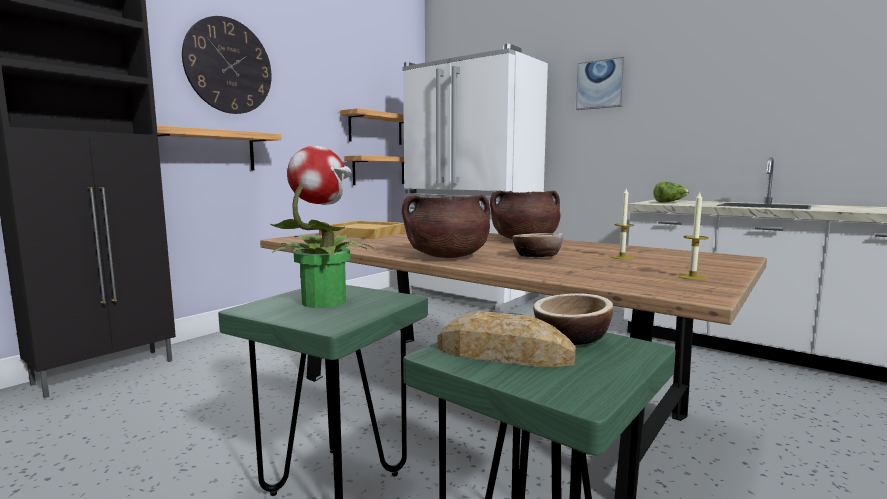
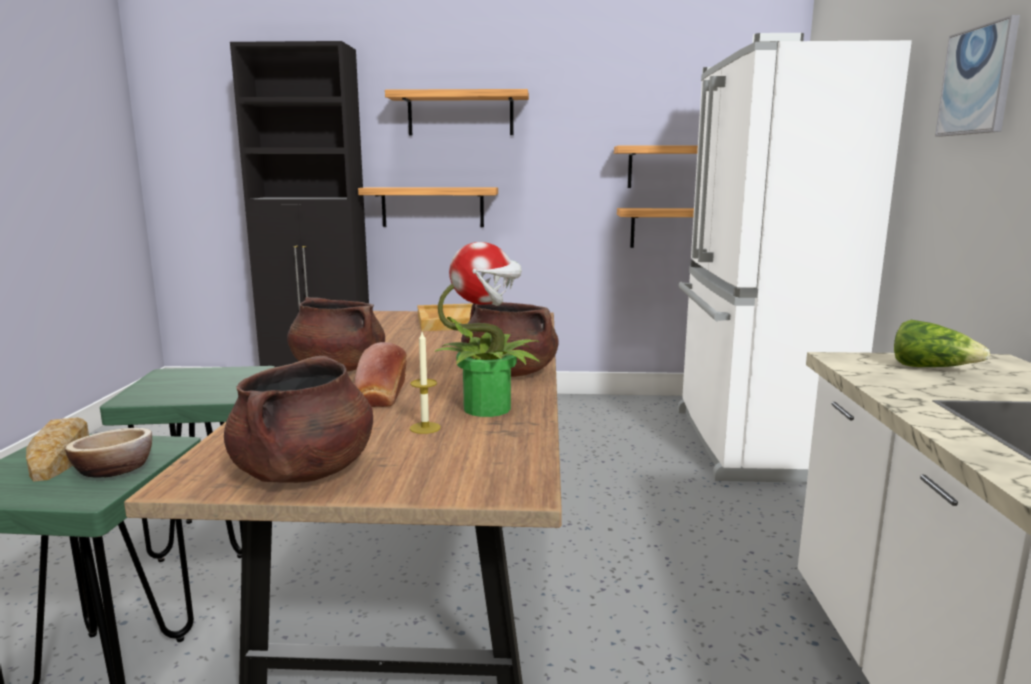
camera: 55 degrees right, 5 degrees up
wall clock [182,16,272,114] -> shelf [385,89,529,135]
potted plant [271,146,374,308] -> potted plant moved to [434,242,539,417]
bowl [513,233,563,257] -> bread [354,342,407,407]
candle [678,191,709,280] -> brown cooking pot [224,356,373,483]

